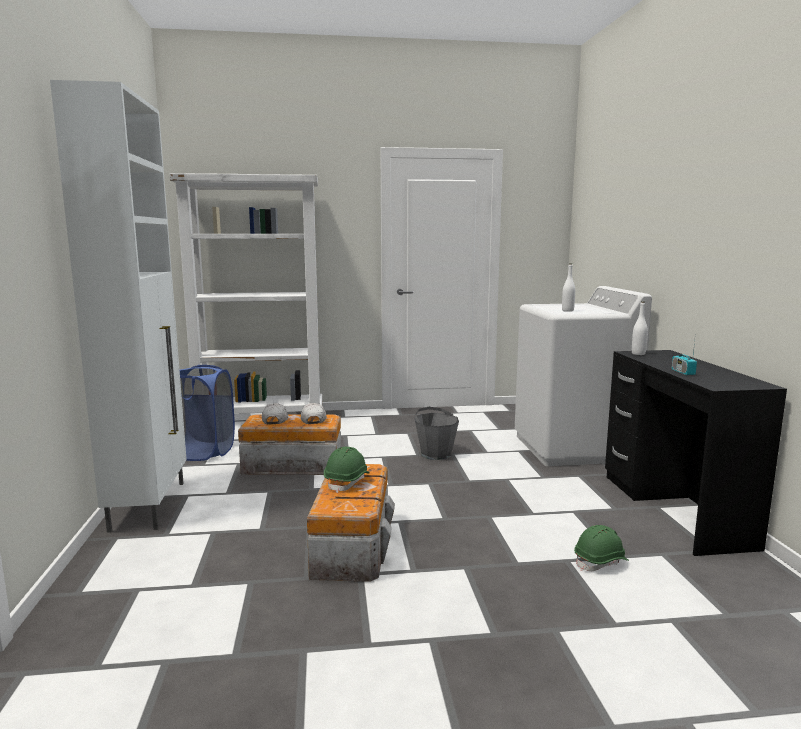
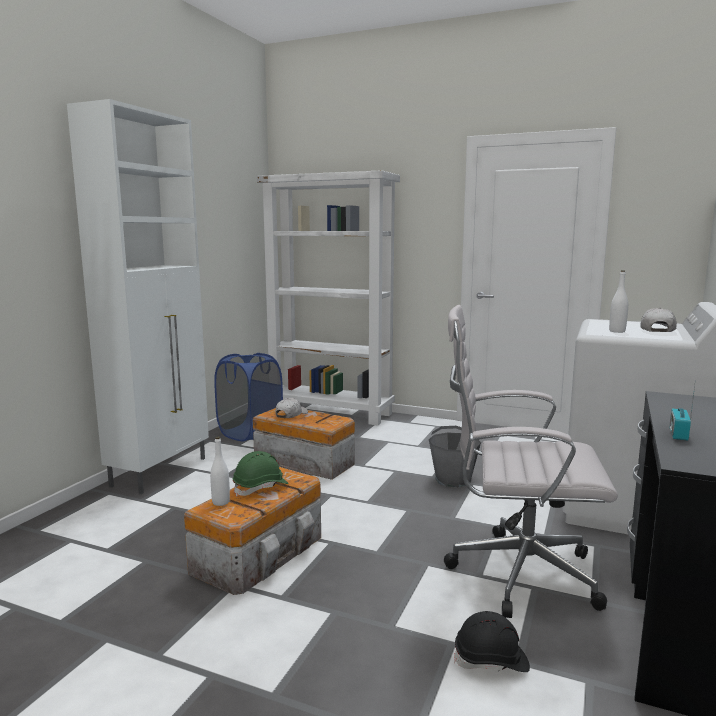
camera: 30 degrees right, 0 degrees up
white cap [301,403,327,424] -> white cap moved to [640,308,677,332]
green hard hat [574,525,629,571] -> black hard hat [454,611,530,672]
white bottle [632,301,648,355] -> white bottle moved to [210,437,230,506]
none -> white office chair [444,305,618,618]

